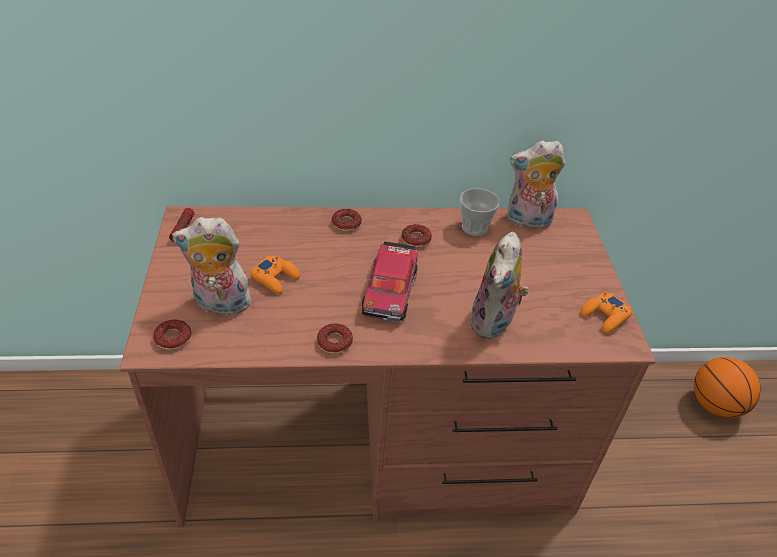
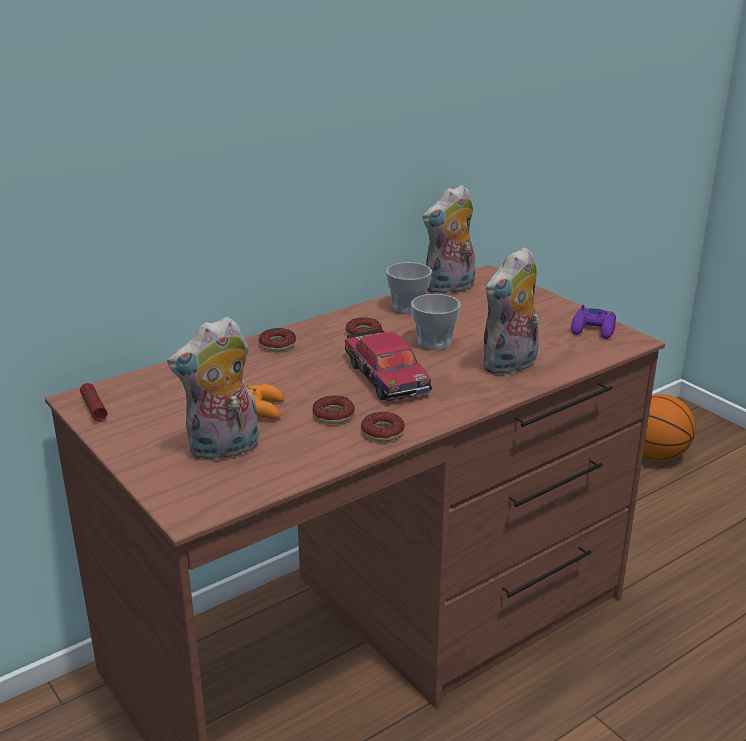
camera: 30 degrees left, 15 degrees down
donut [153,319,191,350] -> donut moved to [313,395,355,424]
plush toy [469,232,529,340] -> plush toy turned 60 degrees clockwise [481,247,540,375]
orange game controller [581,291,632,333] -> purple game controller [571,305,616,339]
none -> cup [411,294,461,350]

